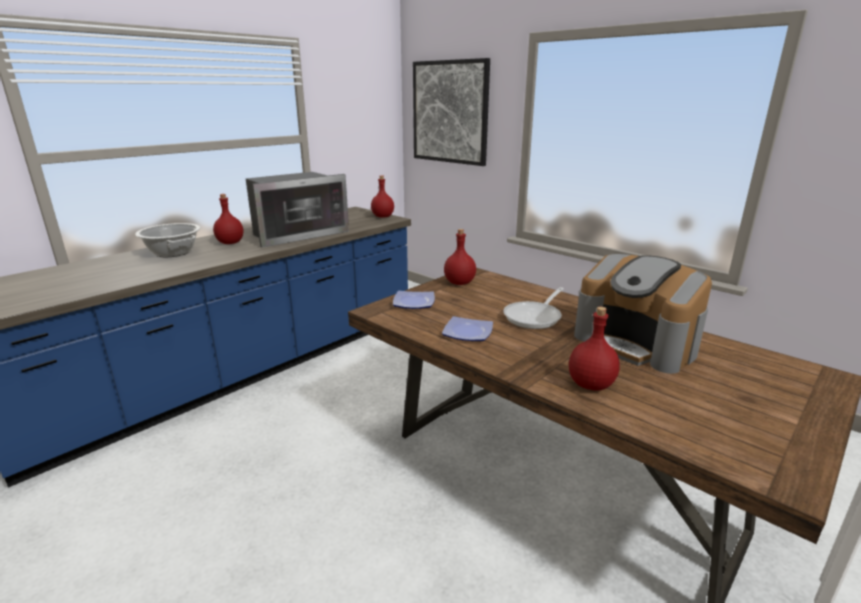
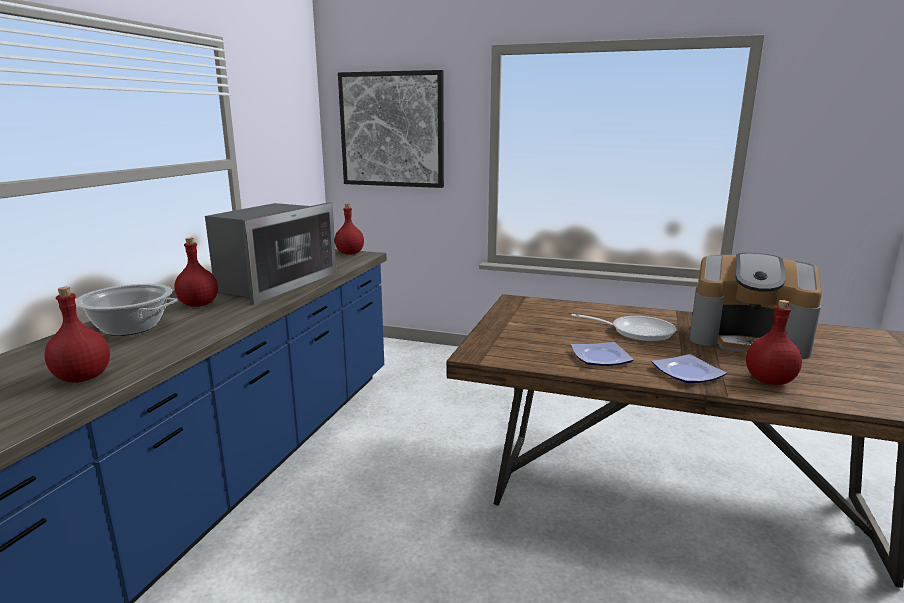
camera: 25 degrees left, 5 degrees down
plate [393,291,435,309] -> plate moved to [652,354,727,383]
red bottle [444,229,476,285] -> red bottle moved to [44,287,110,383]
frying pan [503,287,564,329] -> frying pan turned 90 degrees counterclockwise [571,314,676,342]

